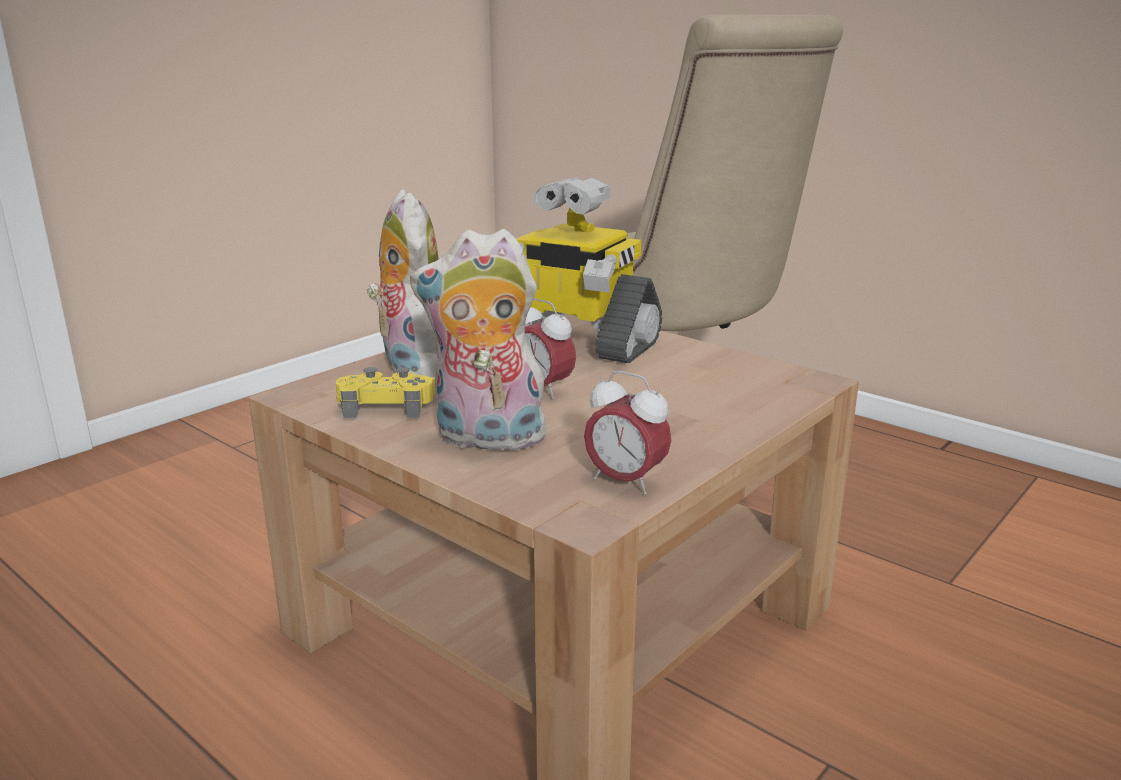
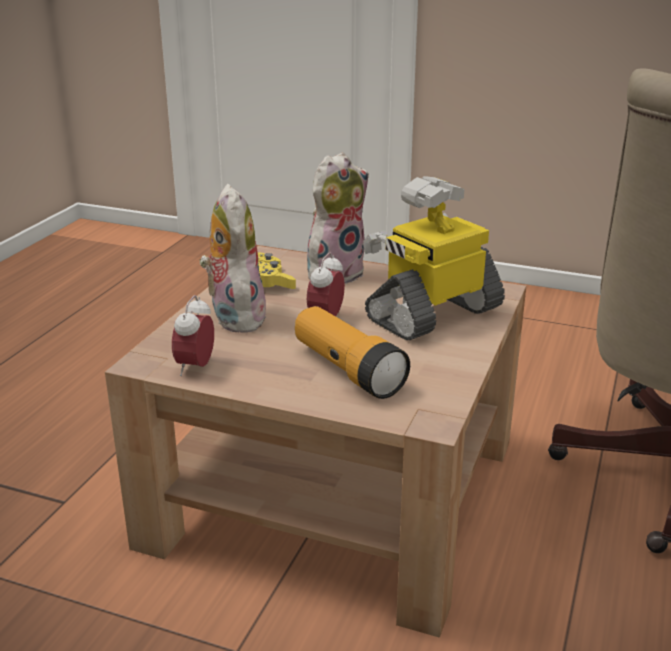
camera: 70 degrees right, 5 degrees up
toy robot [516,177,662,363] -> toy robot turned 45 degrees clockwise [363,176,505,340]
none -> flashlight [295,306,410,399]

